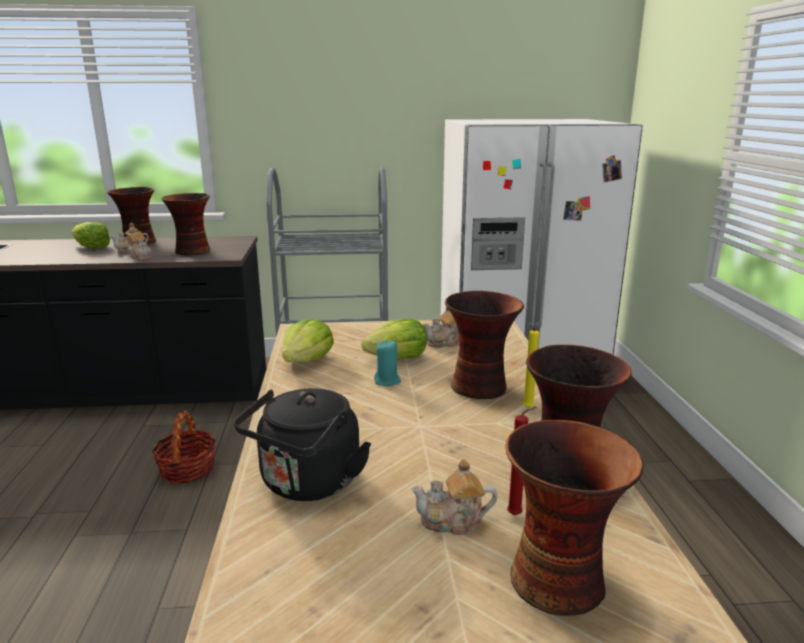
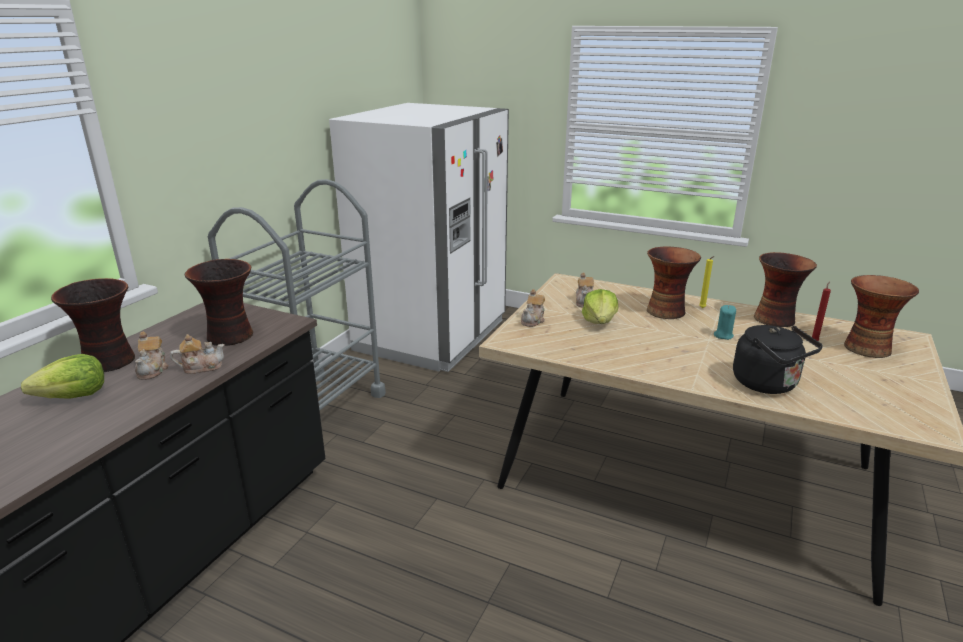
camera: 60 degrees left, 5 degrees up
basket [151,410,216,484] -> none
lettuce [282,319,334,363] -> none
turquoise candle [374,340,401,386] -> turquoise candle moved to [714,305,736,340]
teapot [411,459,498,535] -> teapot moved to [521,289,545,327]

